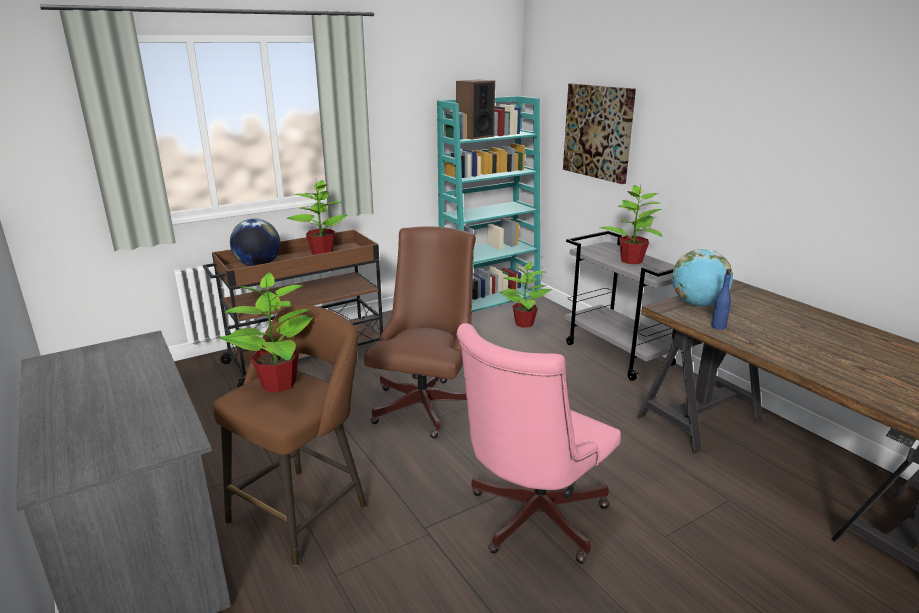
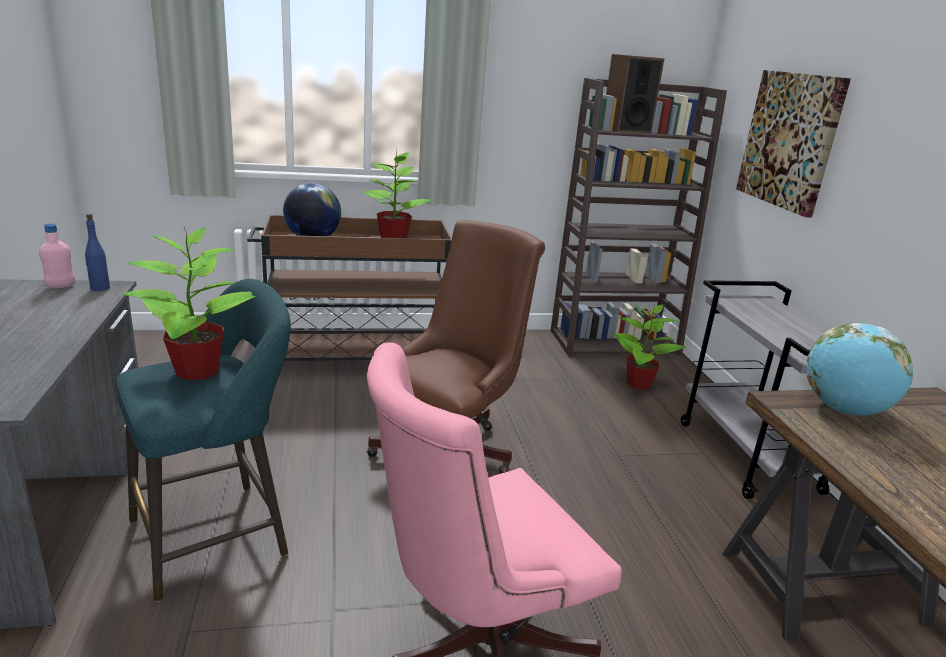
camera: 20 degrees right, 0 degrees up
brown stool [213,305,366,566] -> turquoise stool [117,279,291,602]
turquoise bookcase [437,96,540,312] -> brown bookcase [551,78,727,357]
potted plant [599,185,663,264] -> none
blue bottle [711,269,731,330] -> blue bottle moved to [85,214,110,291]
none -> pink bottle [39,223,75,288]

